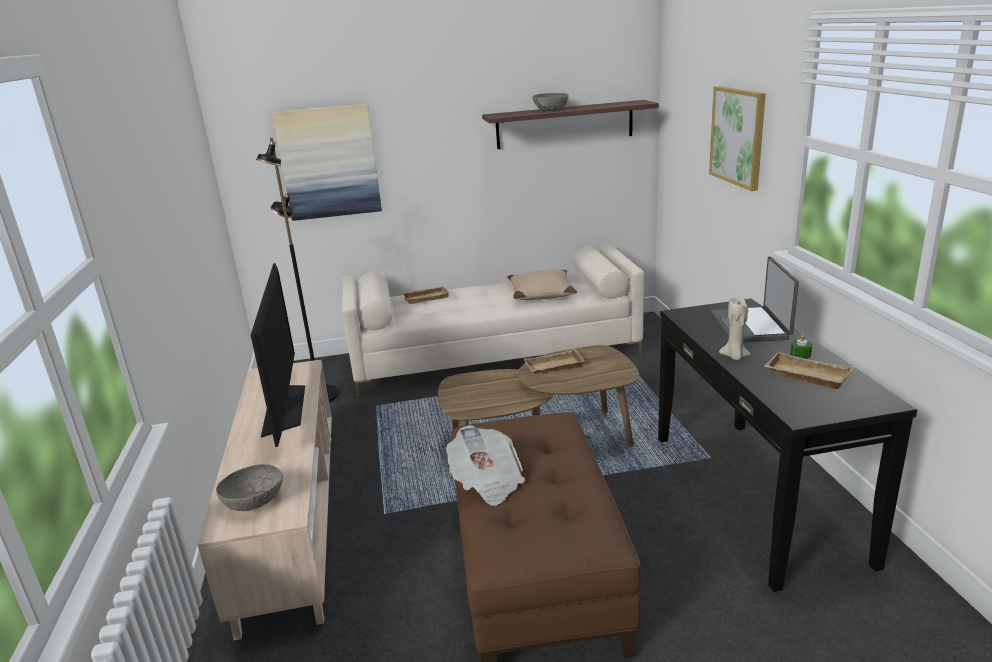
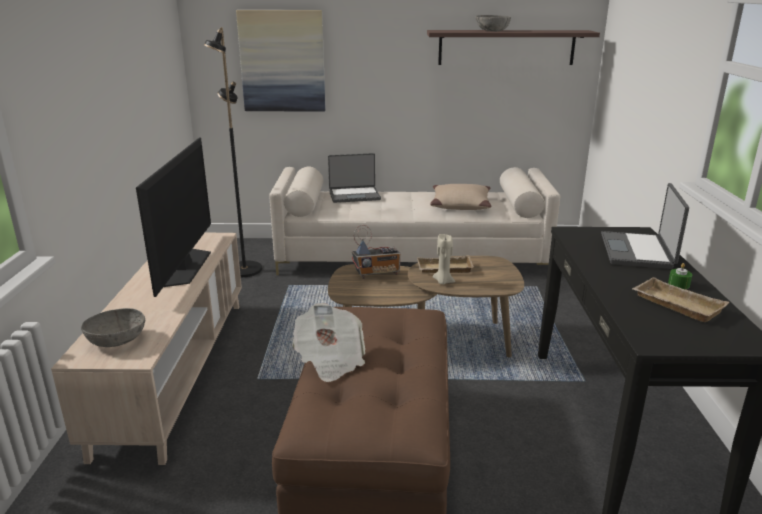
camera: 10 degrees right, 0 degrees up
beige tray [402,286,449,304] -> laptop [328,153,381,203]
picture [709,86,766,191] -> none
beige candle [719,298,751,360] -> beige candle moved to [433,234,455,285]
none -> radio [352,225,401,279]

